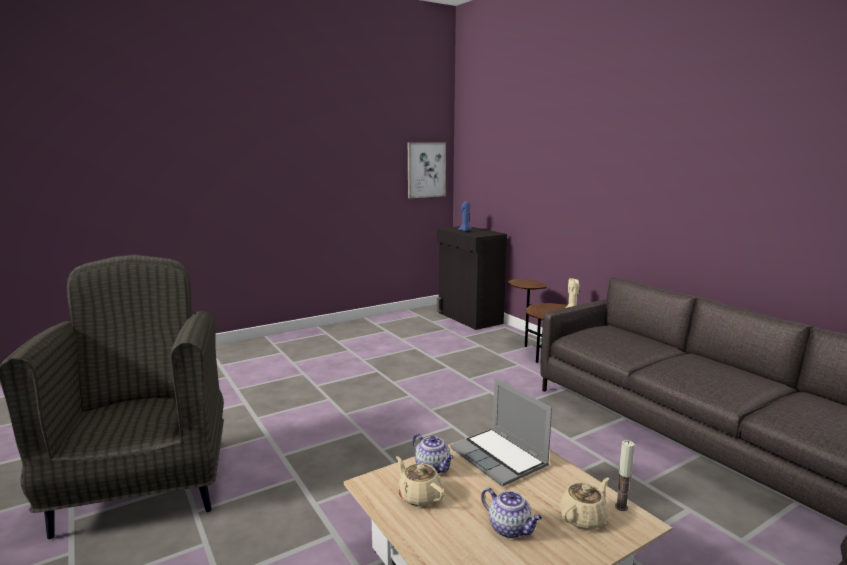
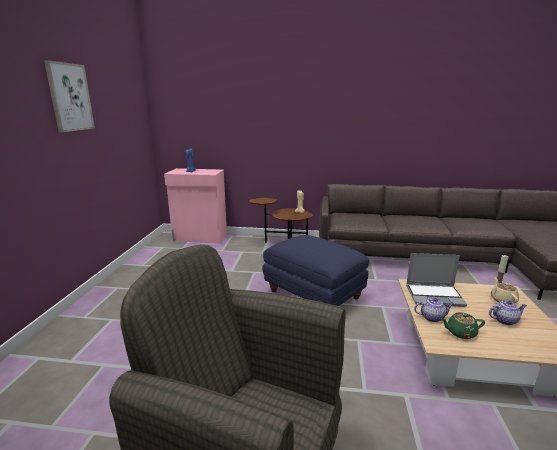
camera: 50 degrees left, 5 degrees up
beige teapot [396,456,444,507] -> green teapot [440,312,485,339]
picture [408,143,446,198] -> picture moved to [44,60,95,133]
black cabinet [437,226,507,330] -> pink cabinet [164,168,227,244]
none -> blue ottoman [262,235,369,306]

